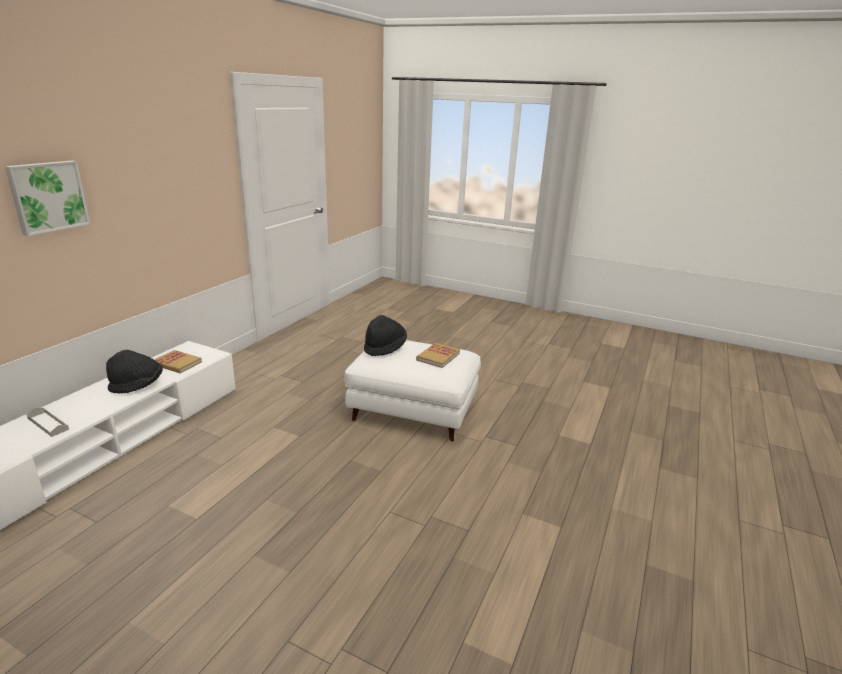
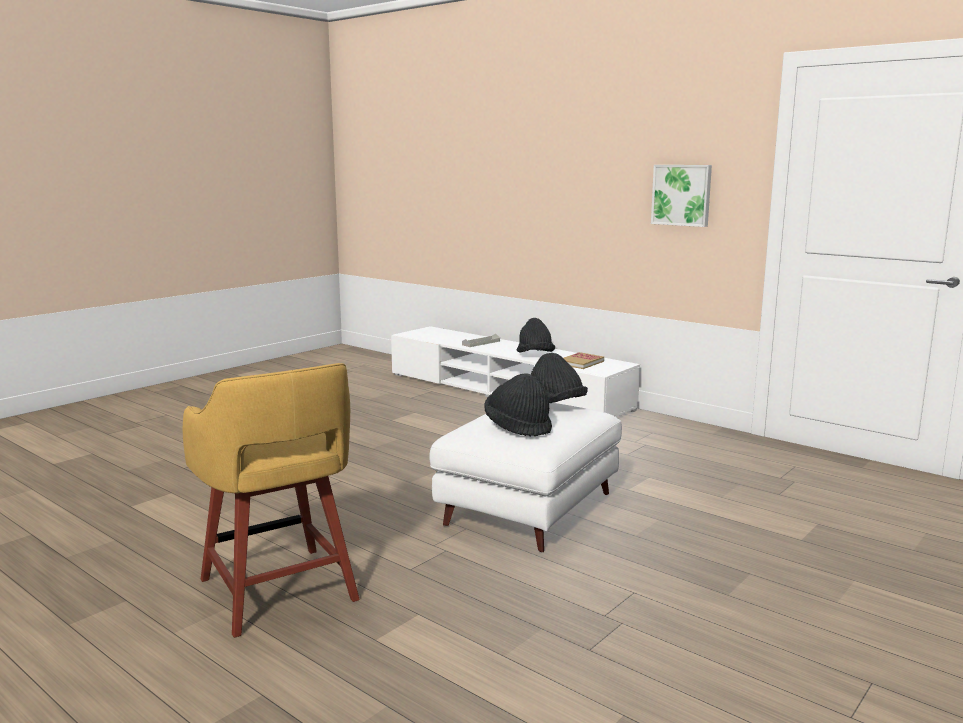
camera: 105 degrees right, 10 degrees down
picture [5,161,90,236] -> picture moved to [651,165,712,227]
book [416,343,460,368] -> black hat [484,373,552,436]
none -> yellow stool [183,363,360,638]

